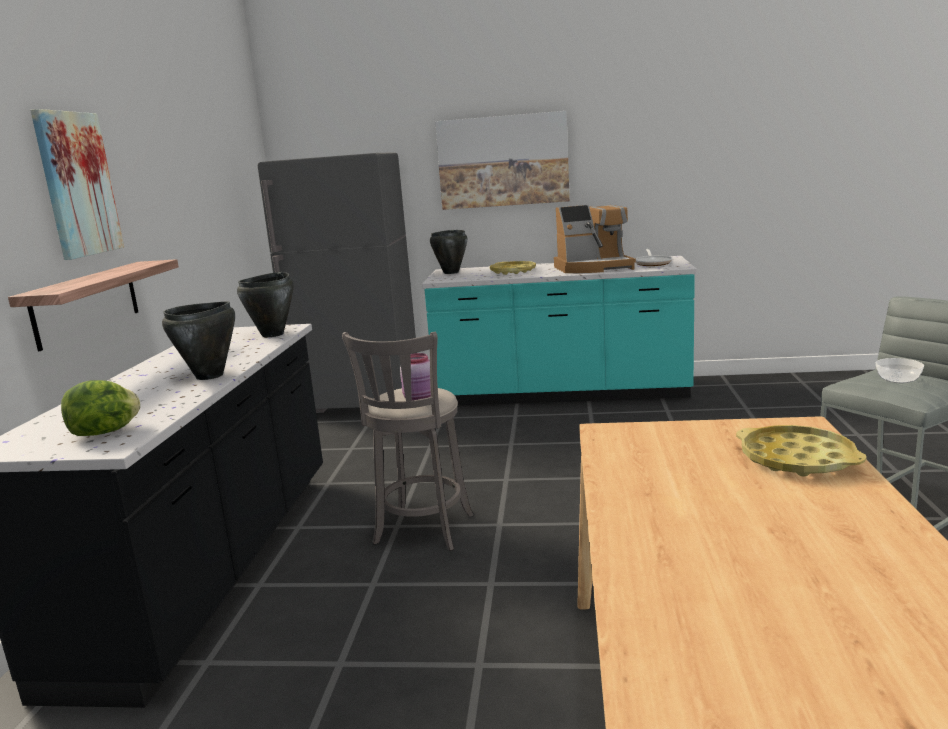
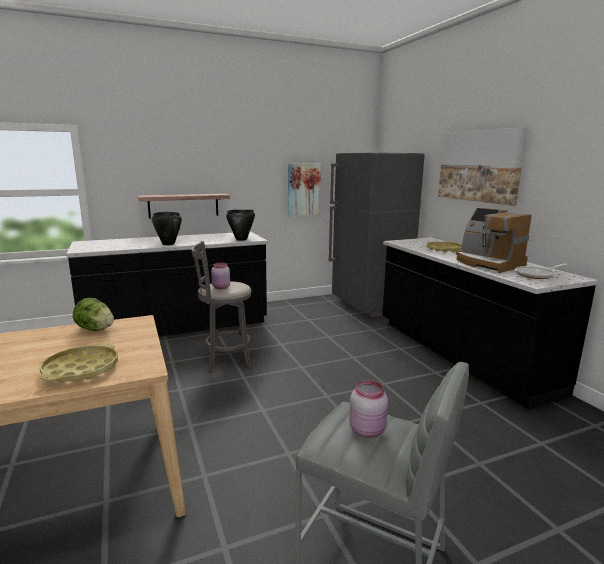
camera: 60 degrees right, 0 degrees up
picture [30,109,124,260] -> picture moved to [288,163,321,216]
lettuce [61,380,141,436] -> lettuce moved to [73,298,114,331]
turquoise counter [422,256,697,405] -> black counter [382,238,598,409]
black cooking pot [430,230,467,274] -> none
bowl [876,358,924,383] -> pink jar [349,380,388,438]

